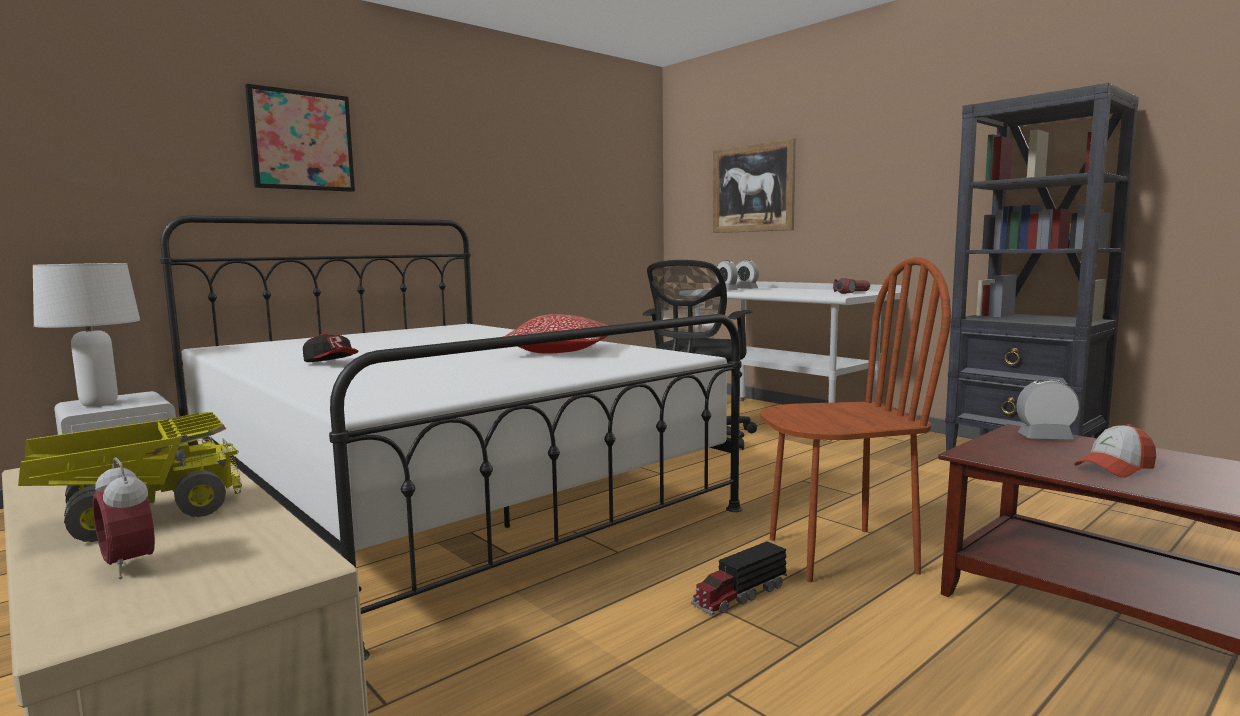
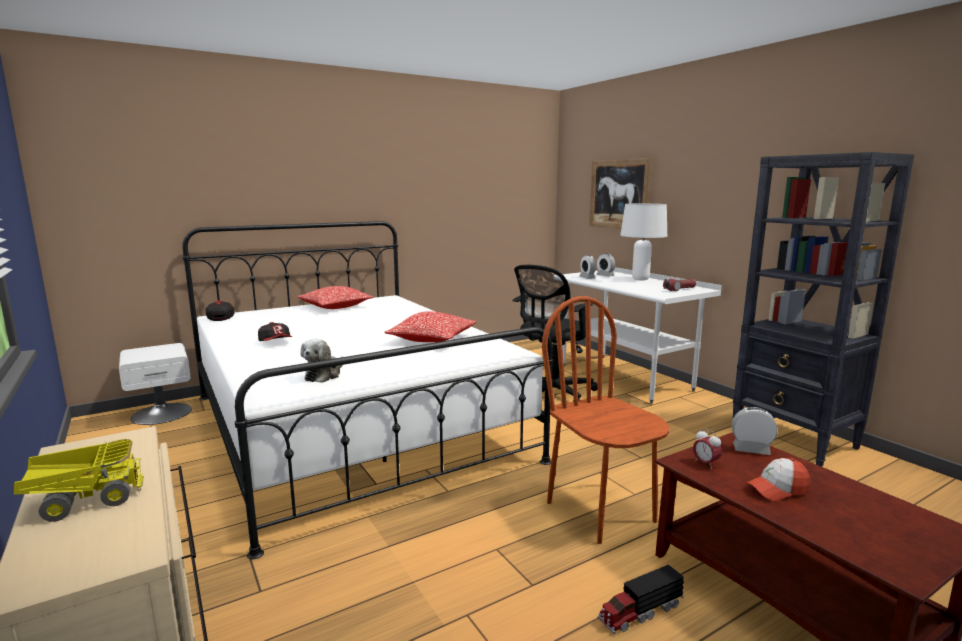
camera: 10 degrees right, 5 degrees up
white table lamp [33,263,140,407] -> white table lamp moved to [620,204,667,280]
alarm clock [93,457,155,579] -> alarm clock moved to [693,428,722,469]
picture [245,84,355,192] -> none
toy truck [691,541,787,615] -> toy truck moved to [598,564,684,634]
brown chair [759,257,951,582] -> brown chair turned 120 degrees counterclockwise [542,296,670,544]
none -> cap [206,301,234,321]
none -> pillow [297,286,374,309]
none -> plush toy [300,339,343,383]

